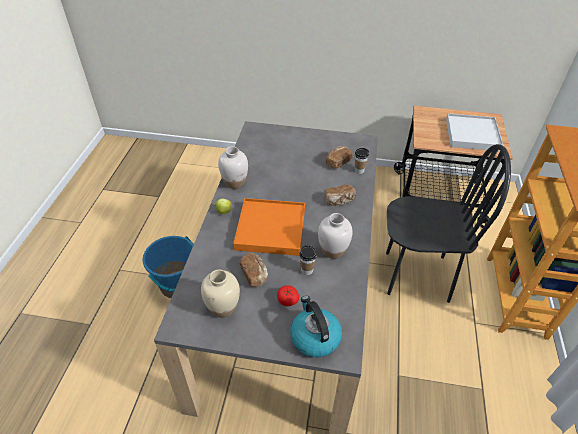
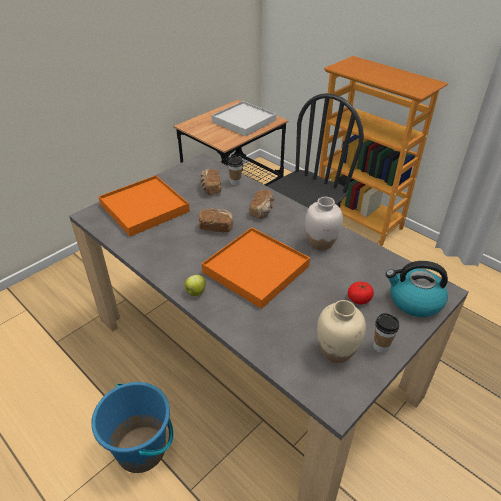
camera: 55 degrees left, 5 degrees down
white vase [218,146,248,189] -> none
bread [239,252,268,287] -> bread moved to [199,208,233,232]
cup [299,245,317,275] -> cup moved to [373,313,399,353]
none -> orange tray [98,175,190,237]

